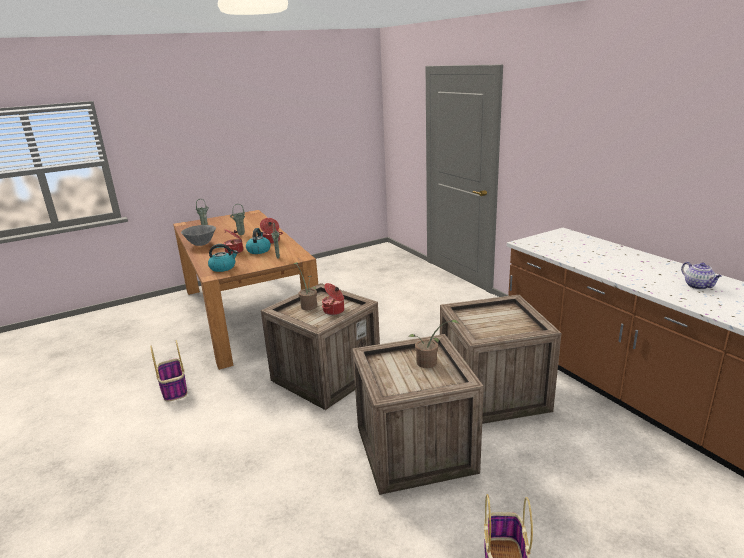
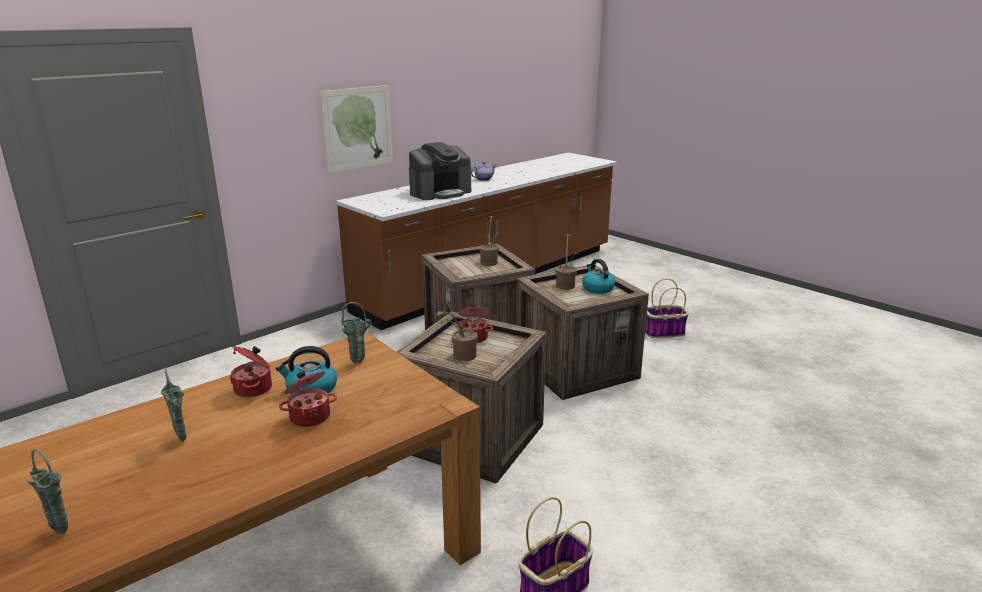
camera: 105 degrees left, 0 degrees up
grey bowl [181,225,216,246] -> none
kettle [208,244,238,272] -> kettle moved to [582,259,615,294]
none -> picture [320,85,393,174]
none -> coffee machine [409,142,471,200]
none -> potted plant [479,216,502,266]

